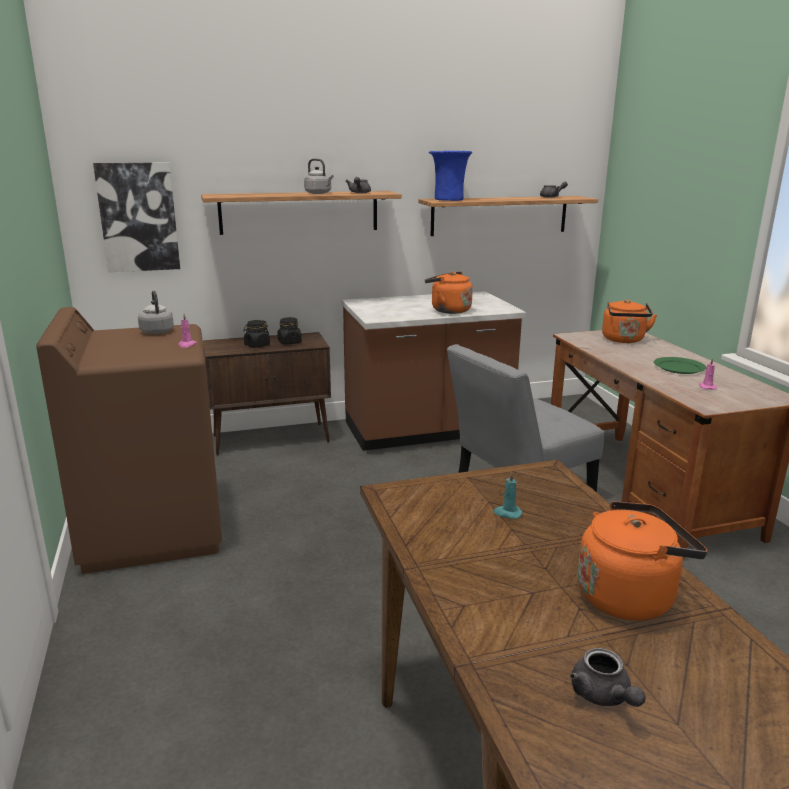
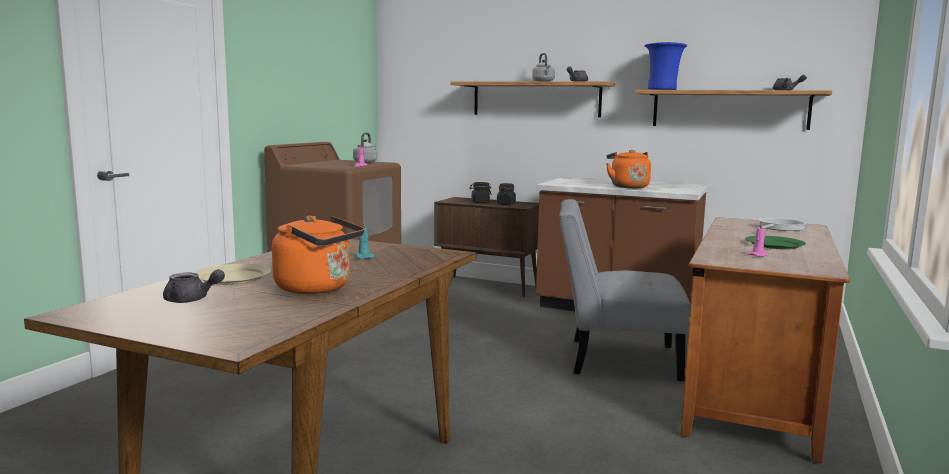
camera: 40 degrees right, 10 degrees down
picture [93,162,180,272] -> none
grey teapot [570,648,645,707] -> grey teapot turned 105 degrees counterclockwise [163,269,225,303]
orange kettle [602,299,657,343] -> frying pan [758,218,806,231]
none -> beige plate [194,264,271,285]

